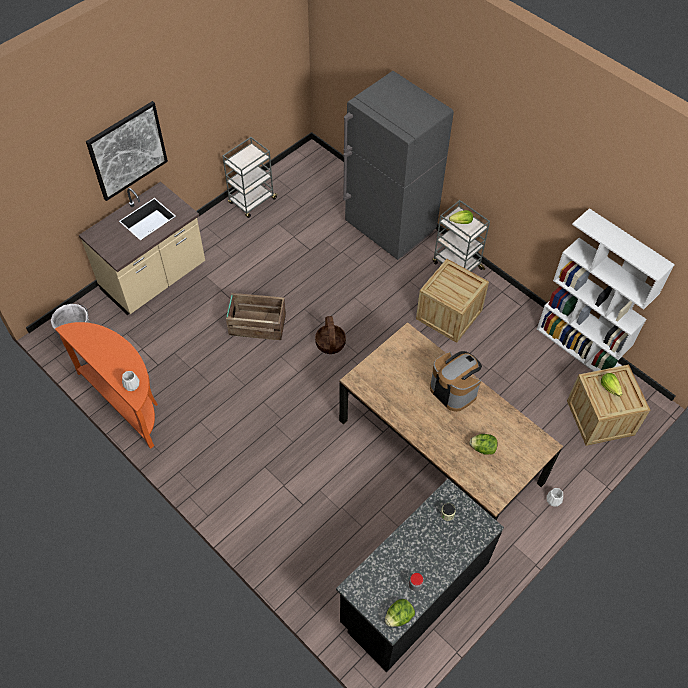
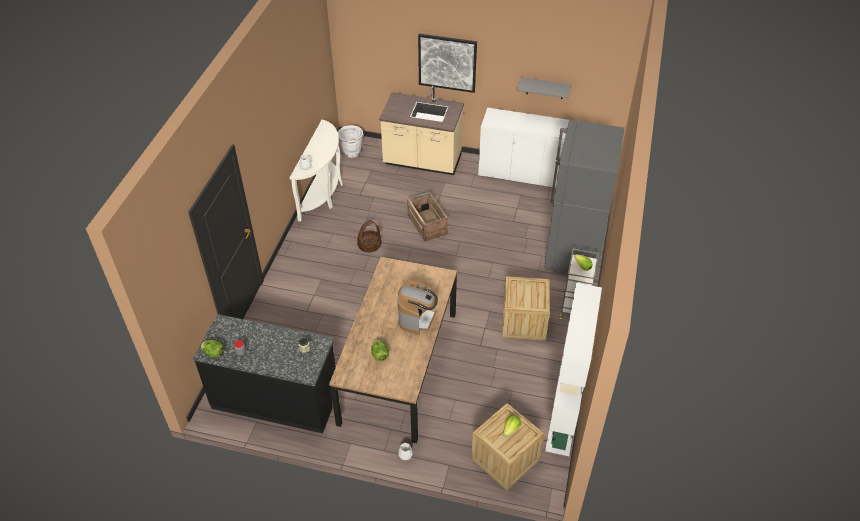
camera: 60 degrees right, 10 degrees down
orange console table [55,322,158,449] -> white console table [290,120,343,222]
grey cart [222,137,277,218] -> white cabinet [478,108,569,188]
basket [315,316,346,354] -> basket moved to [357,220,381,252]
none -> grey shelf [517,77,571,99]

